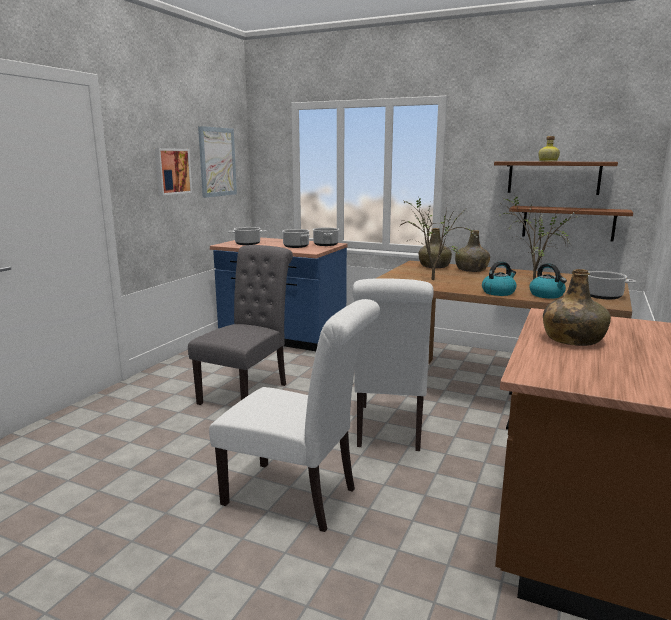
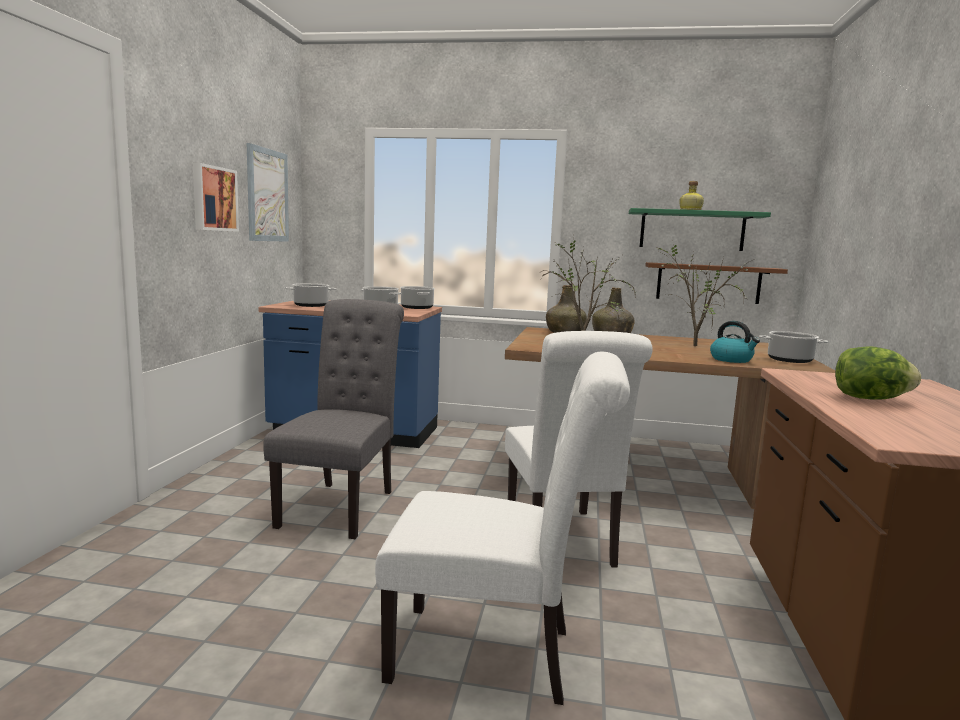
camera: 15 degrees left, 5 degrees down
kettle [482,261,517,296] -> none
brown shelf [494,161,618,195] -> green shelf [629,208,771,251]
green bottle [543,269,611,346] -> lettuce [835,346,921,400]

